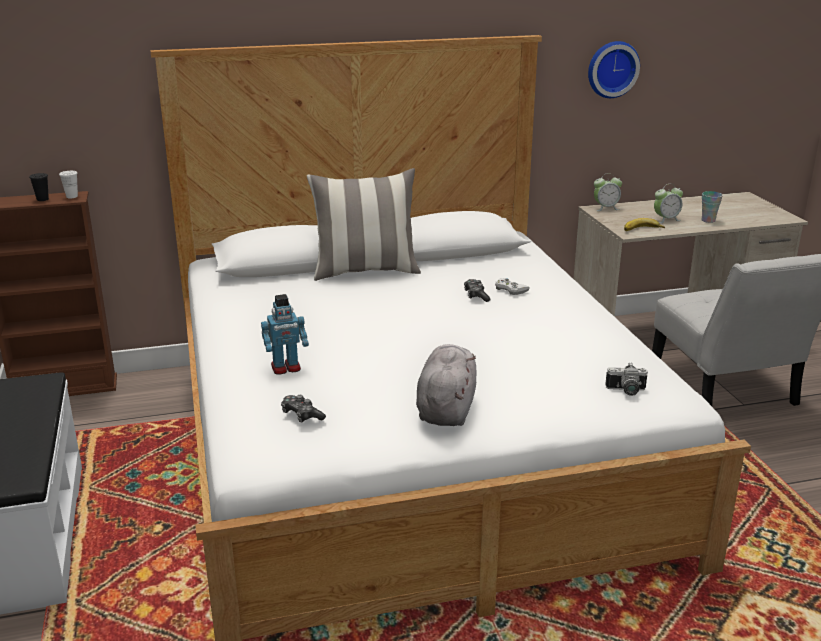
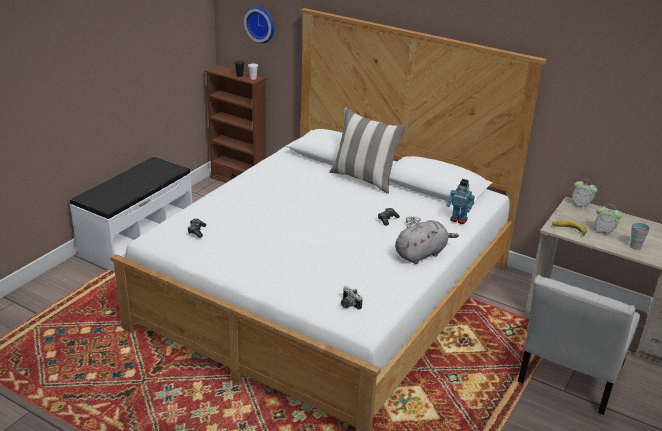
camera: 45 degrees right, 5 degrees up
toy robot [261,294,309,375] -> toy robot moved to [446,179,475,224]
grey plush toy [416,344,476,426] -> grey plush toy moved to [395,220,459,264]
wall clock [588,41,640,98] -> wall clock moved to [244,6,275,43]

